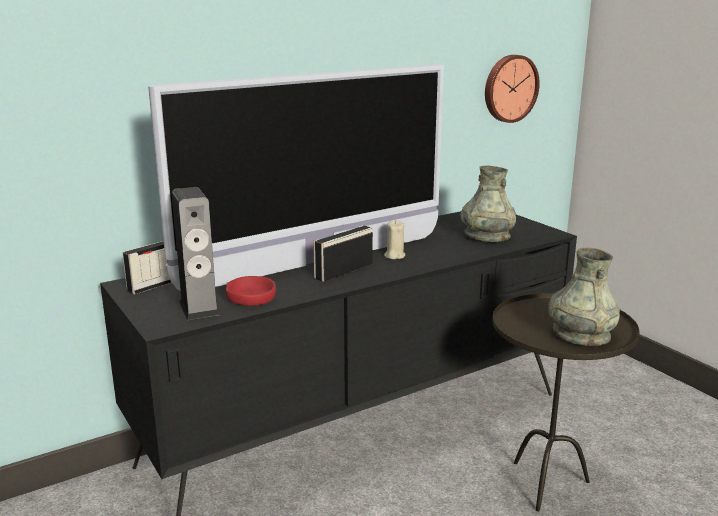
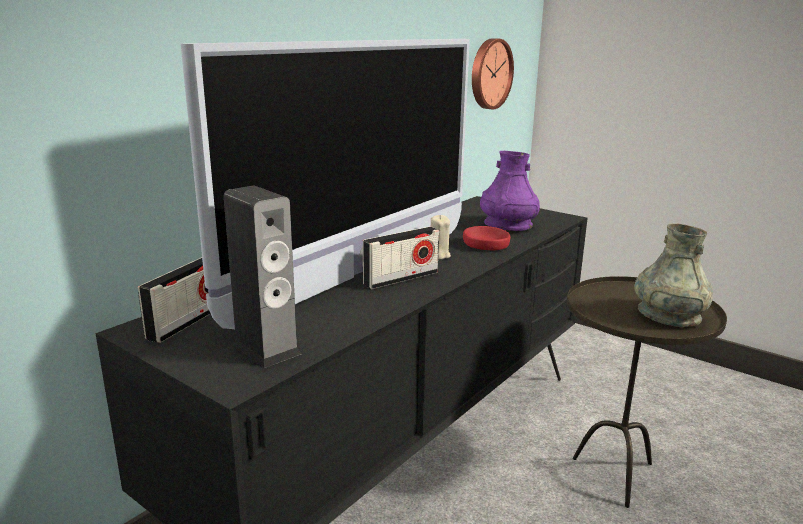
camera: 20 degrees left, 0 degrees up
red bowl [226,276,276,306] -> red bowl moved to [463,226,511,250]
radio [313,225,373,282] -> radio turned 150 degrees counterclockwise [363,226,439,289]
grey vase [461,165,516,242] -> purple vase [480,151,540,231]

